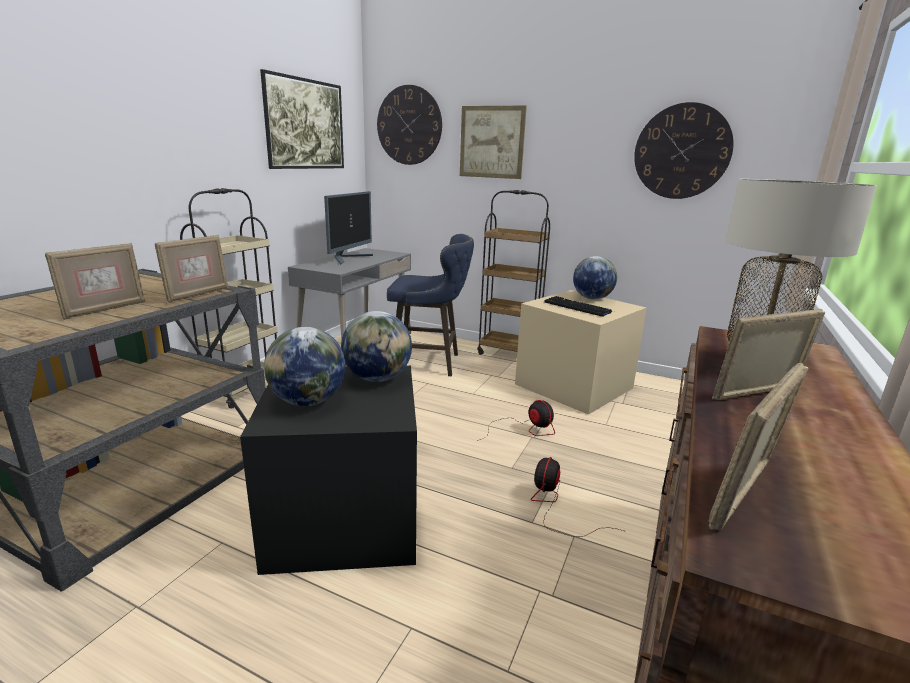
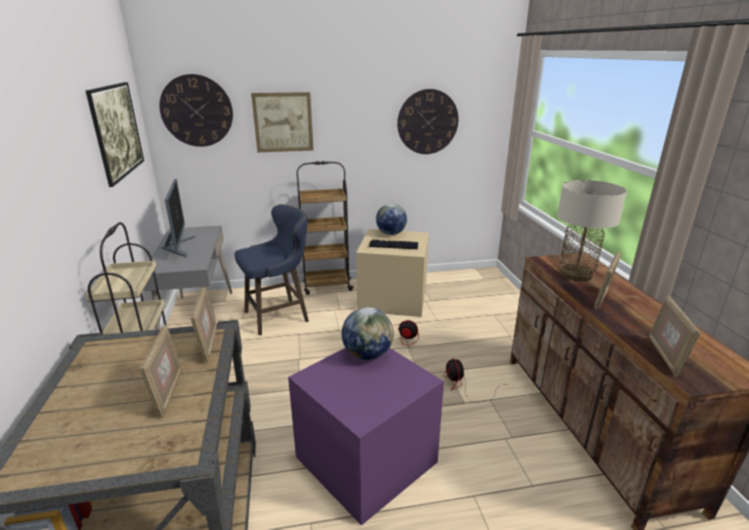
camera: 35 degrees left, 5 degrees up
black storage box [240,366,417,575] -> purple storage box [288,348,444,526]
globe [264,327,346,406] -> none

